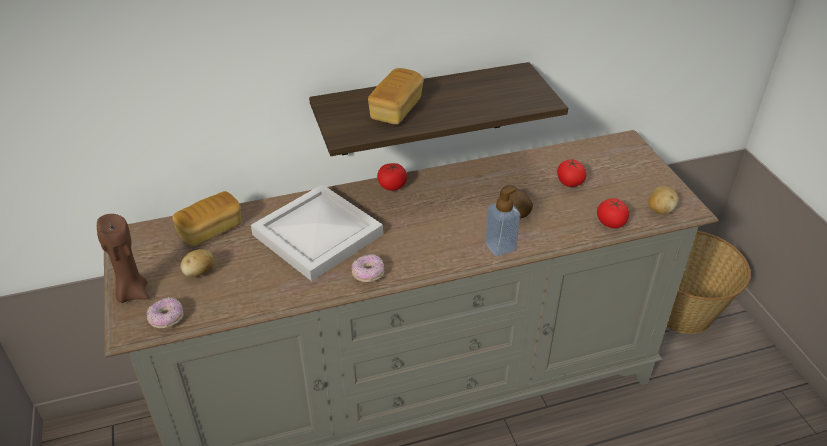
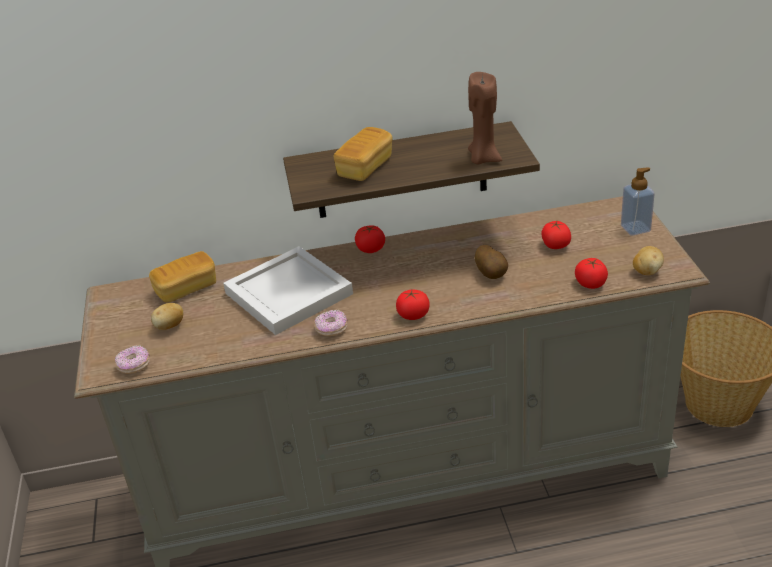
camera: 10 degrees right, 5 degrees down
brown candle [97,214,149,303] -> brown candle moved to [468,72,502,164]
soap dispenser [485,188,520,256] -> soap dispenser moved to [621,167,654,236]
none -> tomato [396,290,430,320]

